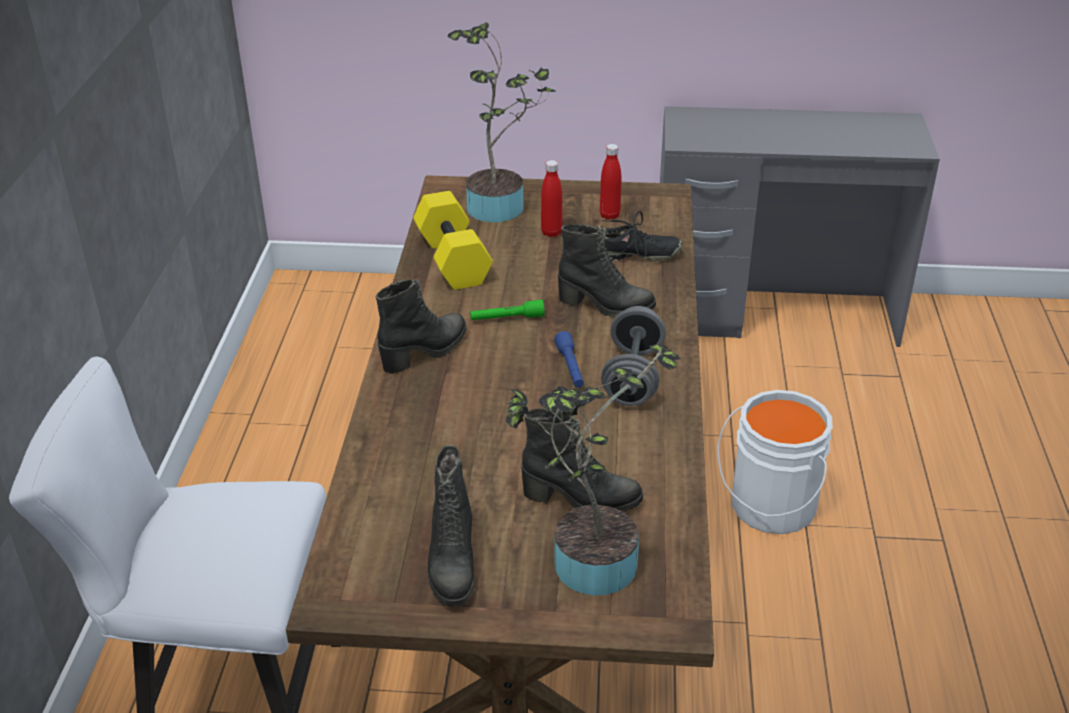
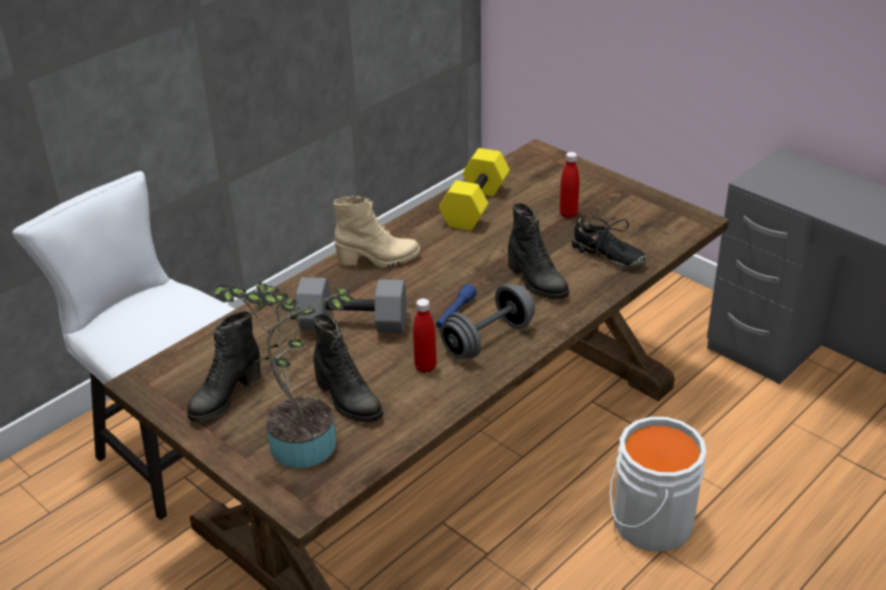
camera: 40 degrees right, 0 degrees up
black boot [375,279,466,374] -> beige boot [333,196,420,268]
potted plant [448,22,555,222] -> none
green flashlight [470,299,544,320] -> none
red bottle [600,144,621,220] -> red bottle moved to [413,298,436,373]
none -> grey dumbbell [296,277,406,333]

